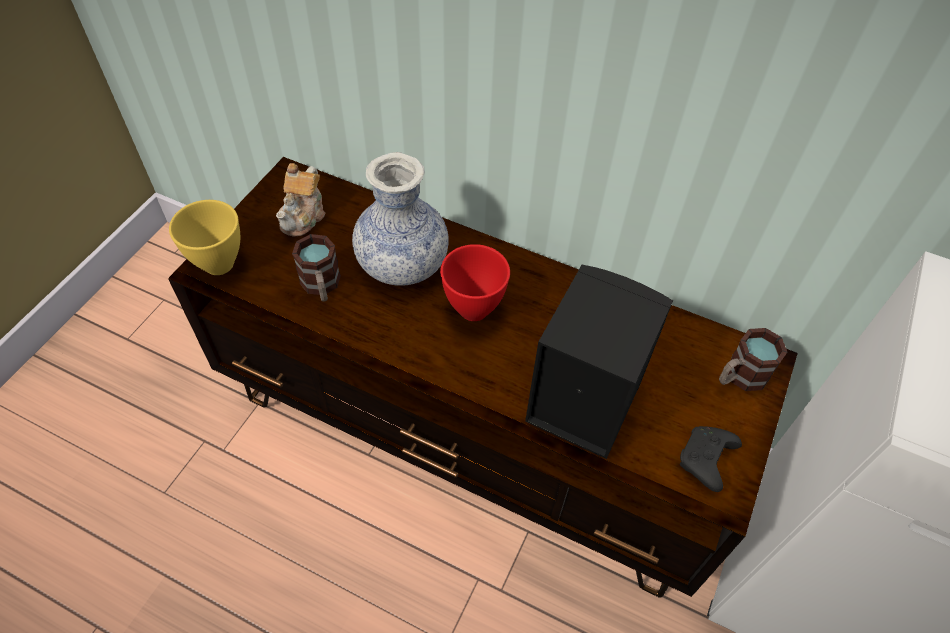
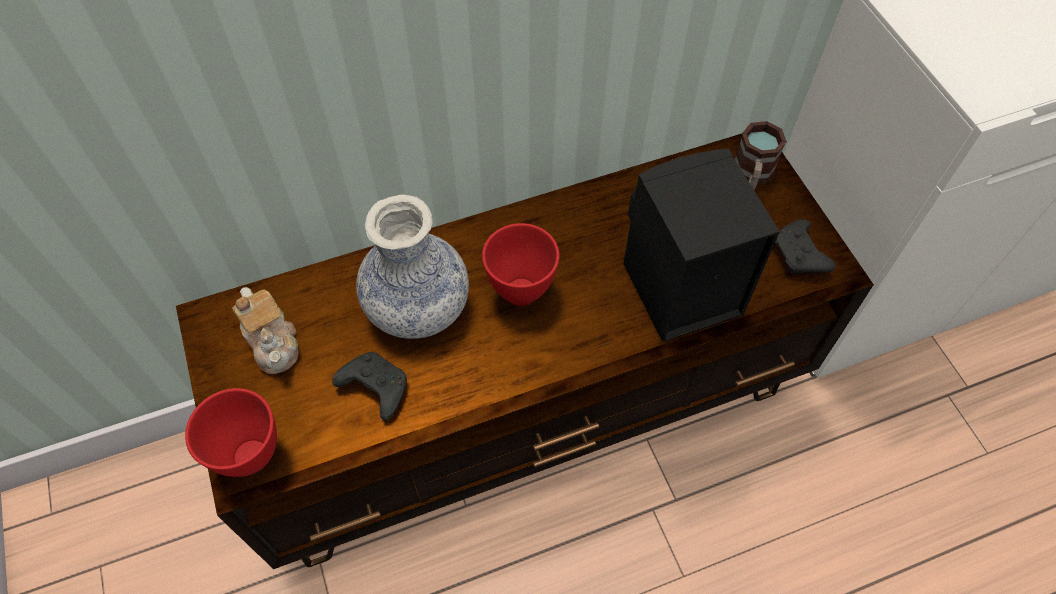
camera: 45 degrees left, 5 degrees up
yellow bowl [169,200,240,275] -> red bowl [185,388,277,477]
mug [292,234,341,302] -> black game controller [332,352,407,420]

